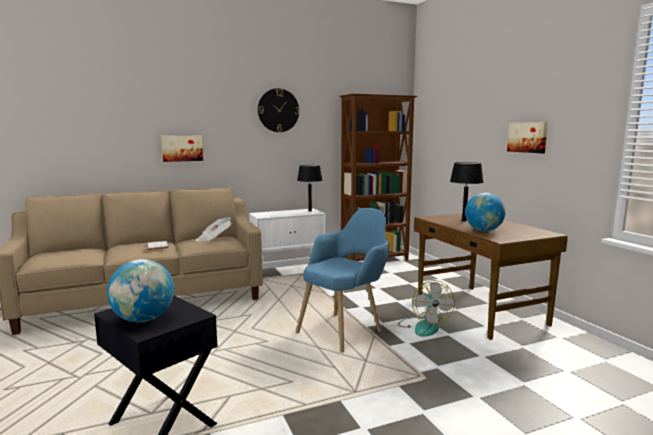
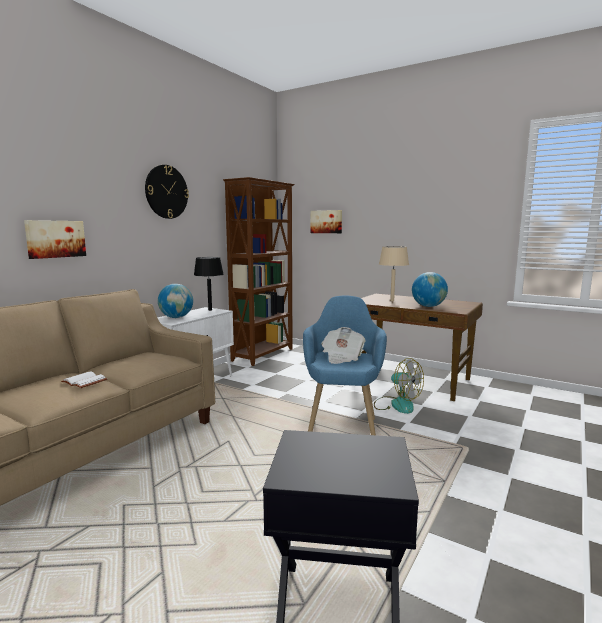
camera: 35 degrees left, 0 degrees up
globe [107,259,174,322] -> globe moved to [158,284,193,318]
newspaper [196,217,231,242] -> newspaper moved to [322,327,366,364]
black table lamp [450,162,484,221] -> beige table lamp [379,246,409,301]
picture [507,122,548,153] -> picture moved to [311,210,342,233]

